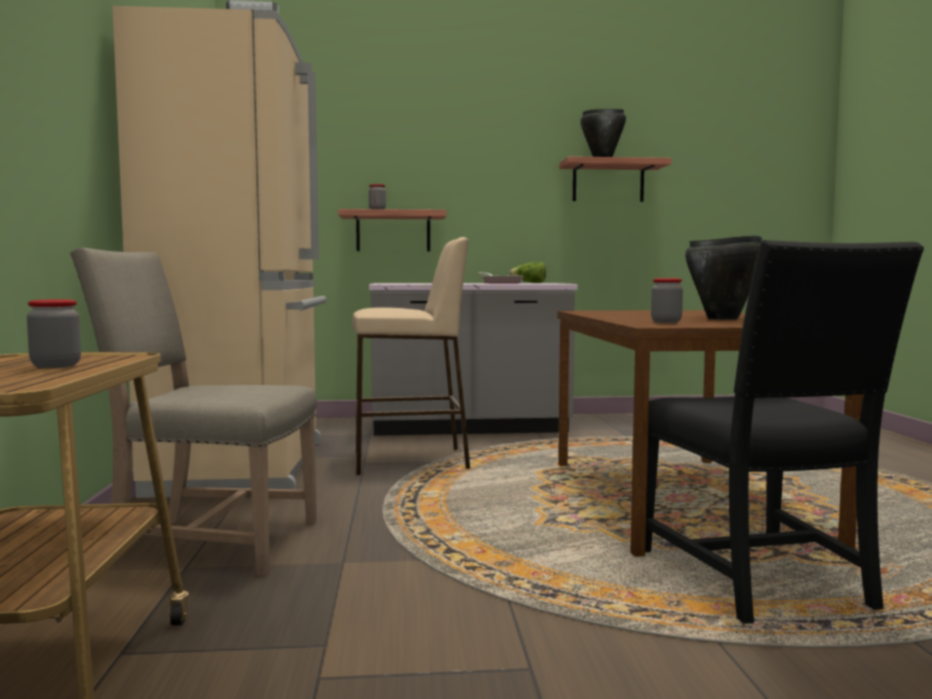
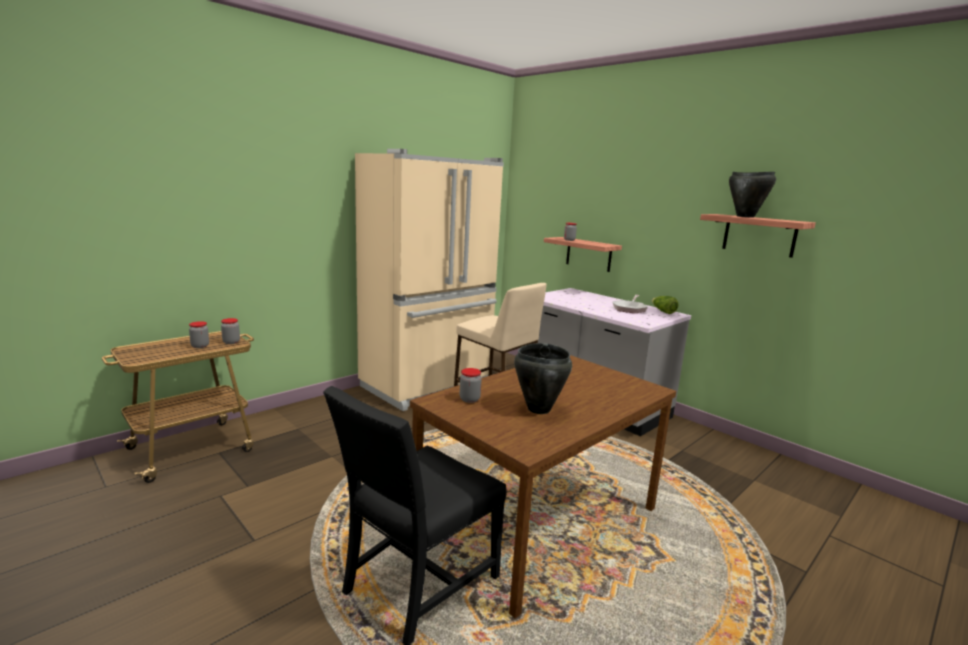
camera: 50 degrees right, 10 degrees up
beige chair [70,248,317,576] -> none
none -> jar [221,318,240,344]

